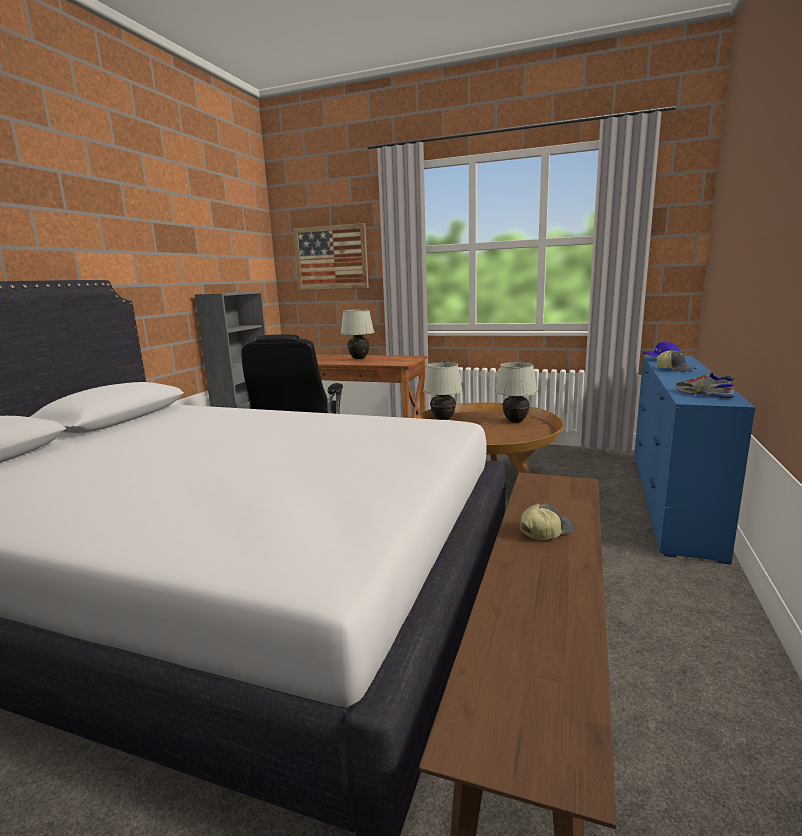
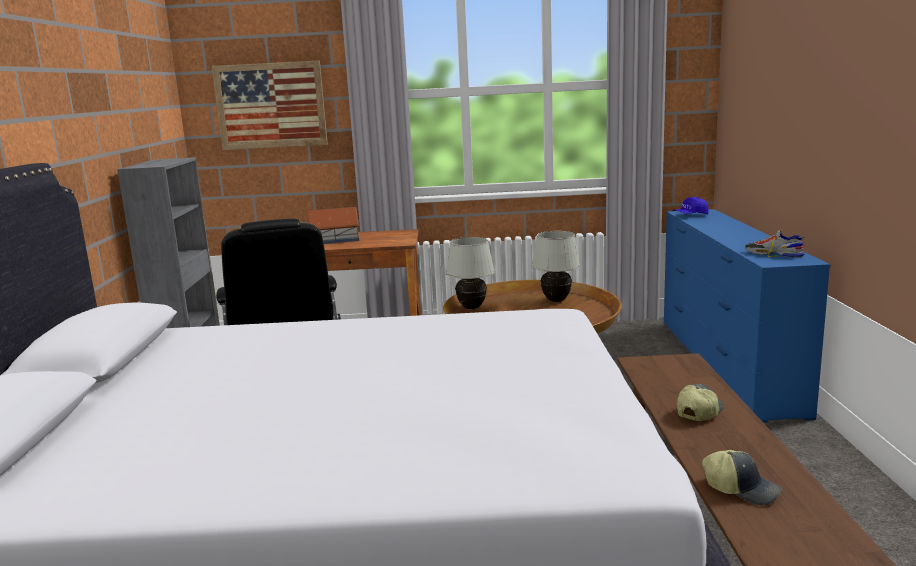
camera: 20 degrees left, 0 degrees up
white table lamp [341,309,375,359] -> toy house [307,207,360,244]
cap [656,350,696,372] -> cap moved to [702,450,782,505]

